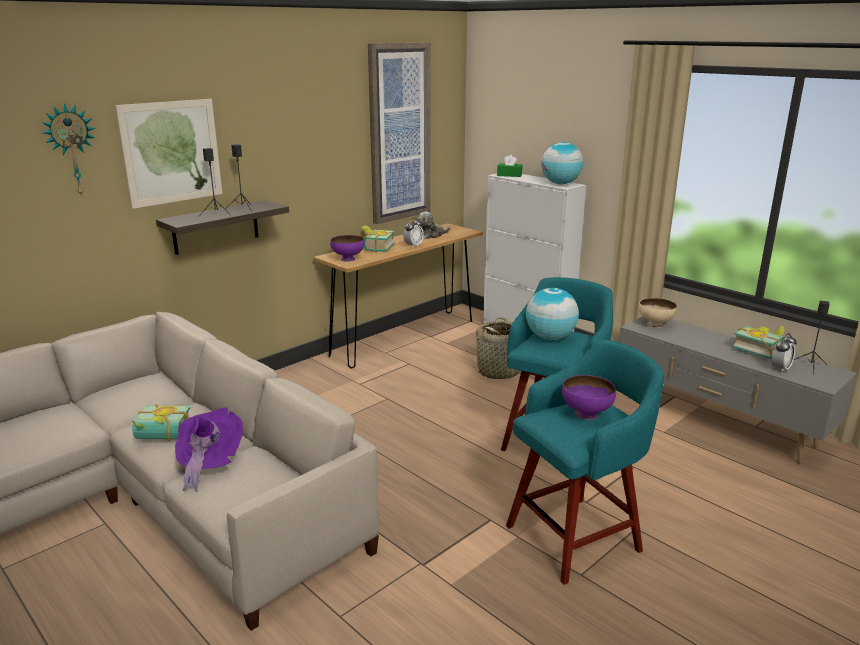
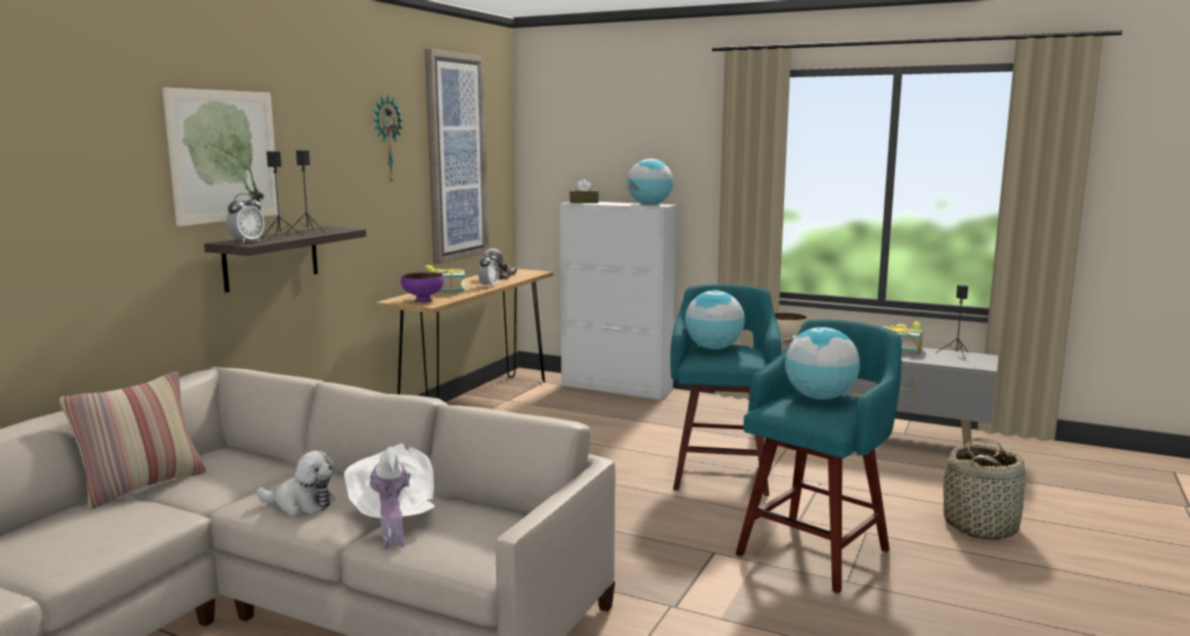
camera: 20 degrees left, 10 degrees down
wall clock [42,103,95,197] -> wall clock moved to [373,95,403,184]
book [132,404,190,441] -> plush toy [257,451,335,515]
purple hat [175,407,243,492] -> white hat [344,444,435,549]
basket [473,317,520,379] -> basket moved to [943,438,1026,540]
green tissue box [497,155,522,177] -> brown tissue box [570,179,599,203]
purple bowl [562,375,616,420] -> globe [785,327,860,400]
alarm clock [771,333,796,372] -> alarm clock moved to [226,193,265,243]
none -> pillow [59,372,206,509]

